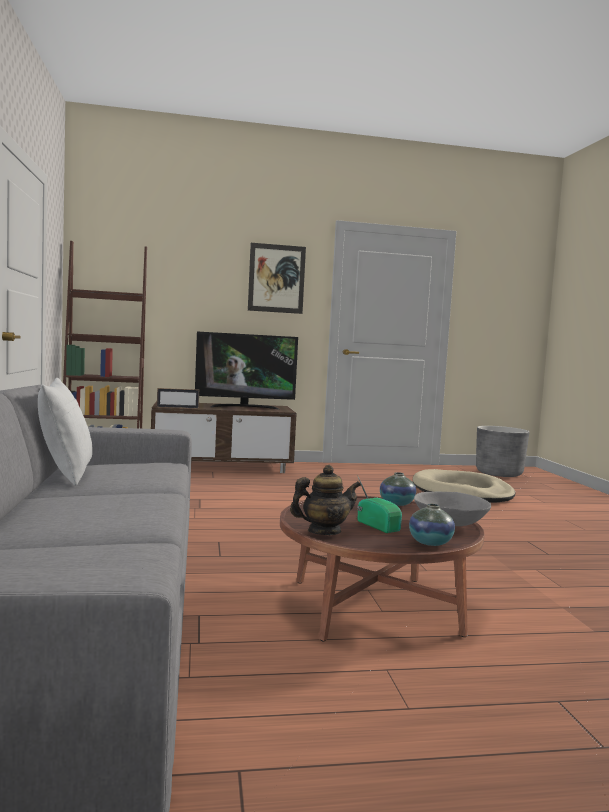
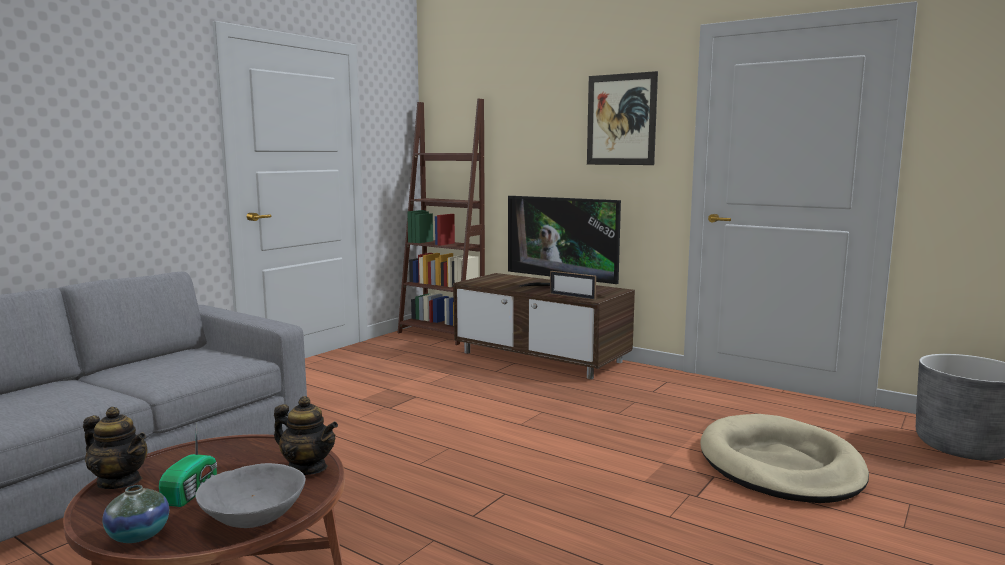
camera: 45 degrees right, 5 degrees up
grey pillow [38,378,93,486] -> none
picture frame [157,388,199,409] -> picture frame moved to [550,271,596,300]
vase [380,472,416,506] -> teapot [274,396,338,475]

